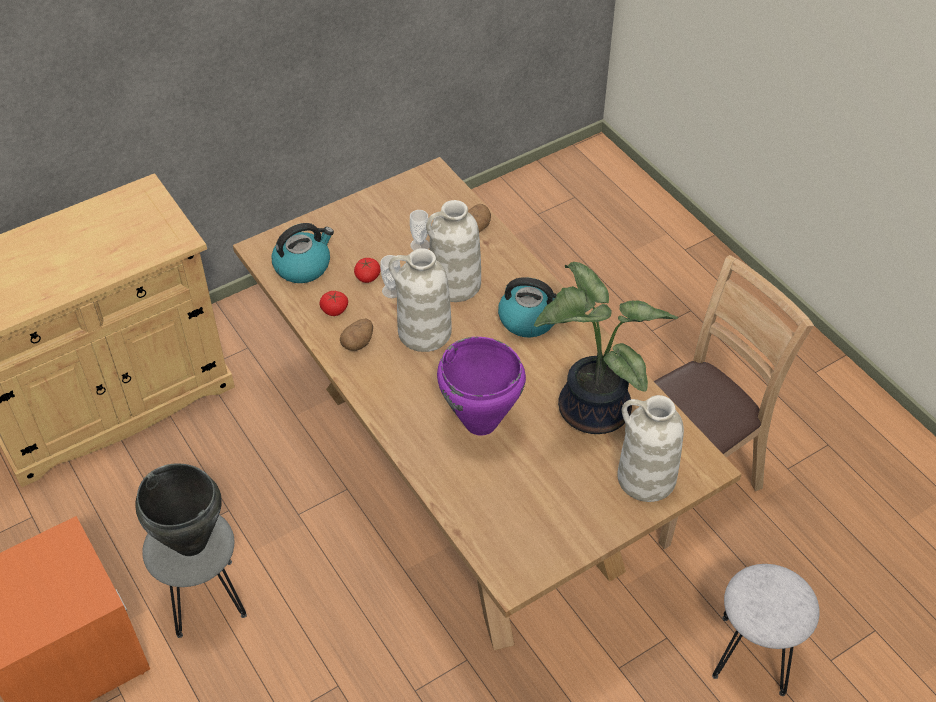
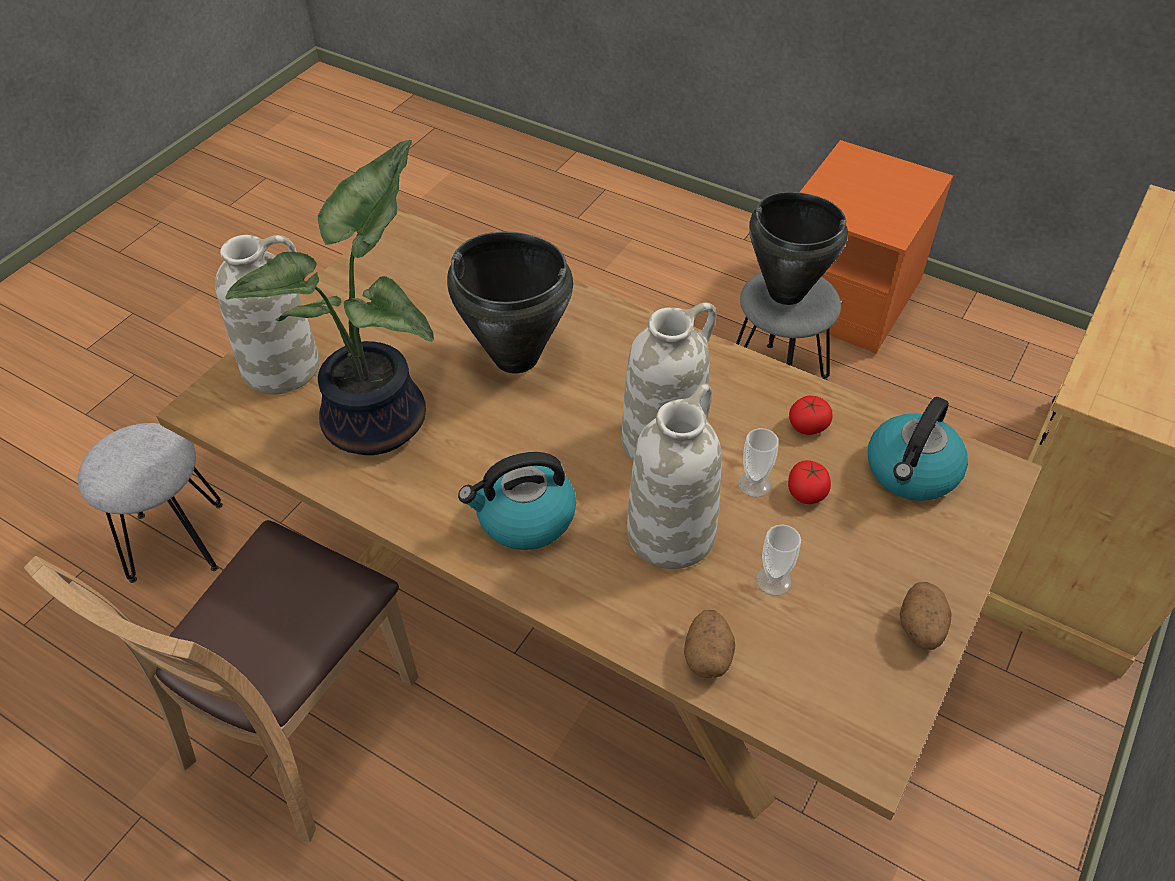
camera: 155 degrees right, 0 degrees up
potato [340,318,373,351] -> potato moved to [900,582,952,650]
purple cooking pot [437,337,526,435] -> black cooking pot [447,232,573,374]

